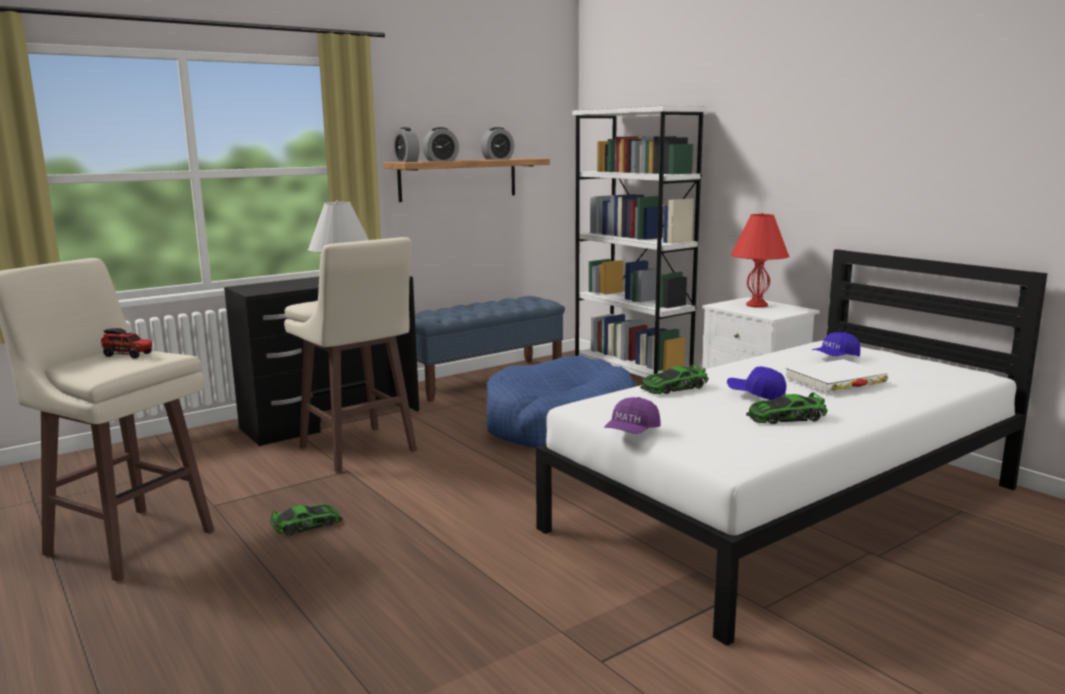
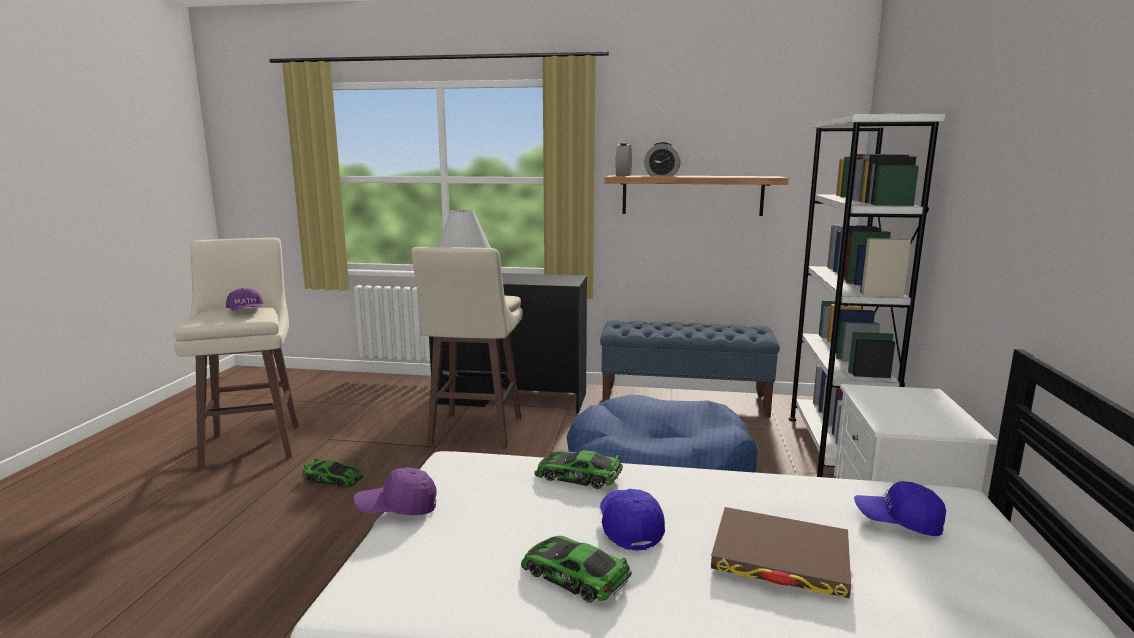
camera: 45 degrees right, 0 degrees up
toy truck [101,328,152,359] -> purple cap [226,288,263,311]
alarm clock [481,127,514,160] -> none
red table lamp [731,213,789,308] -> none
white book [786,359,888,392] -> brown book [711,507,851,598]

